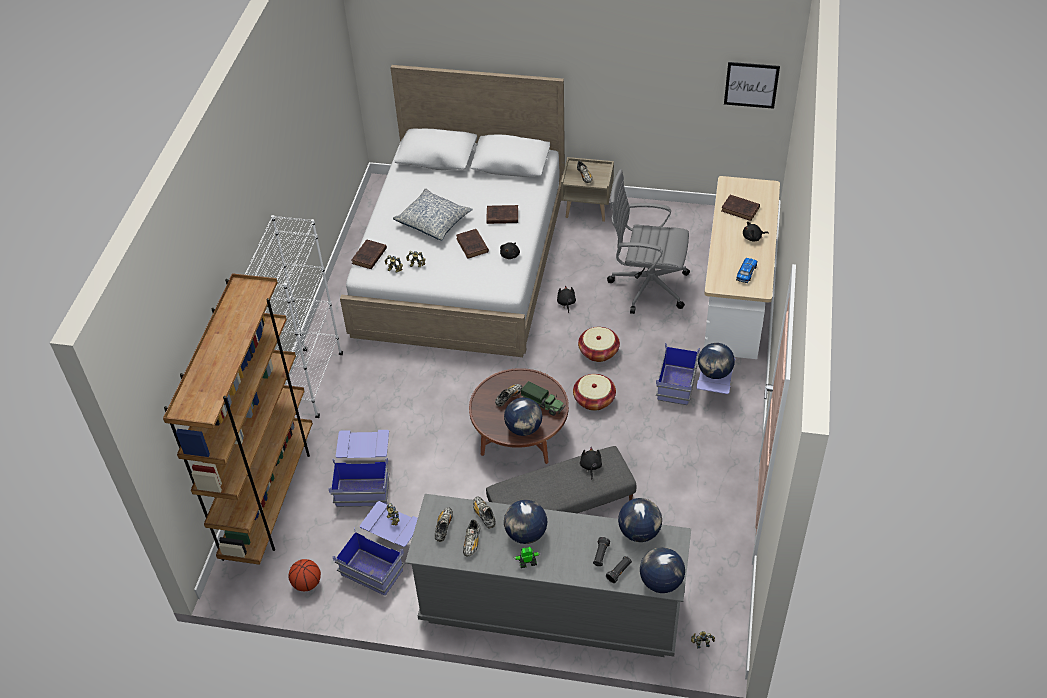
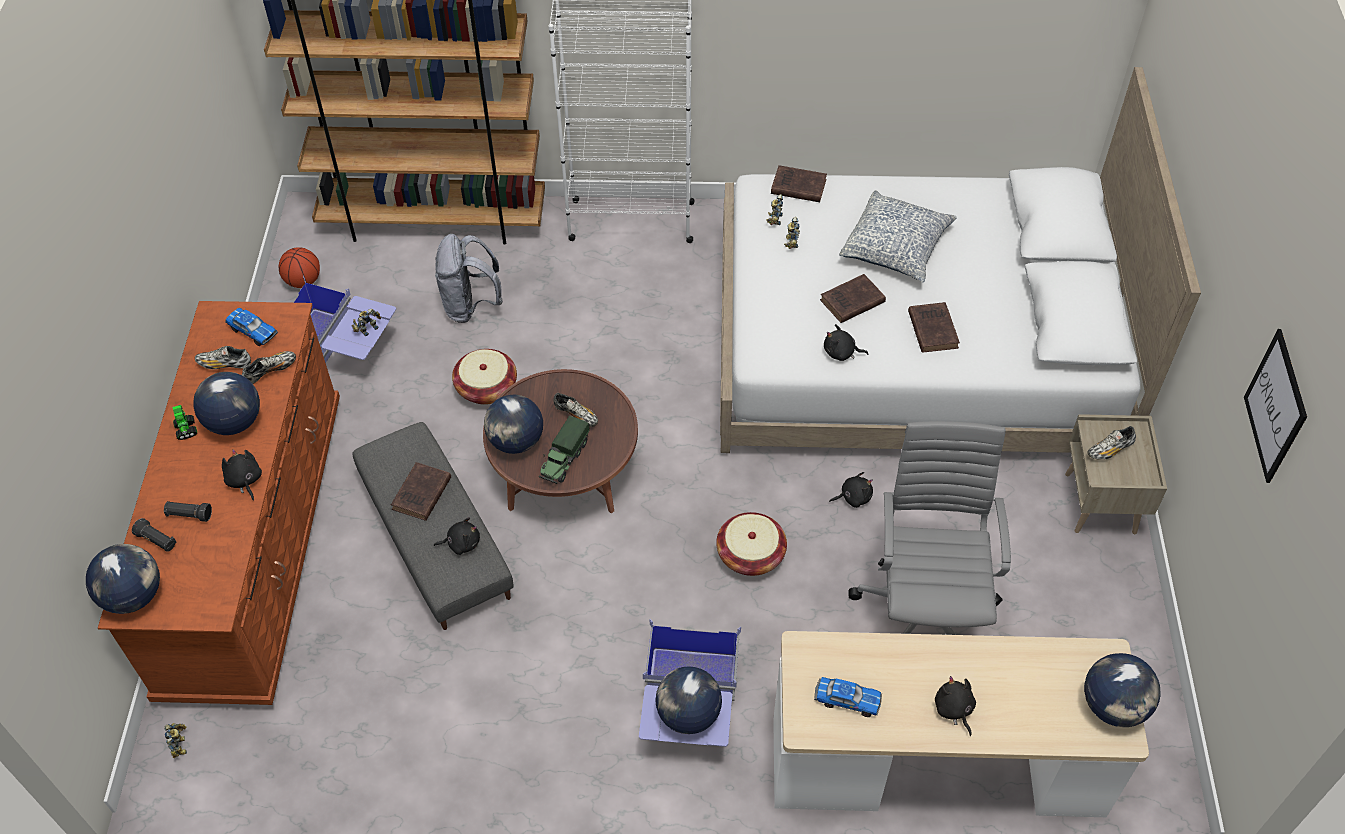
camera: 80 degrees right, 5 degrees up
blue storage box [328,430,389,507] -> grey backpack [435,234,503,323]
grey dresser [405,494,691,657] -> brown dresser [98,301,340,705]
shoe [435,507,453,542] -> toy car [225,308,278,346]
basket [573,374,616,411] -> basket moved to [452,349,517,405]
globe [618,498,662,542] -> globe moved to [1084,653,1161,727]
brown book [721,195,760,221] -> brown book moved to [391,462,451,521]
picture [724,62,780,109] -> picture moved to [1244,329,1307,483]
none -> black plush toy [222,449,262,501]

